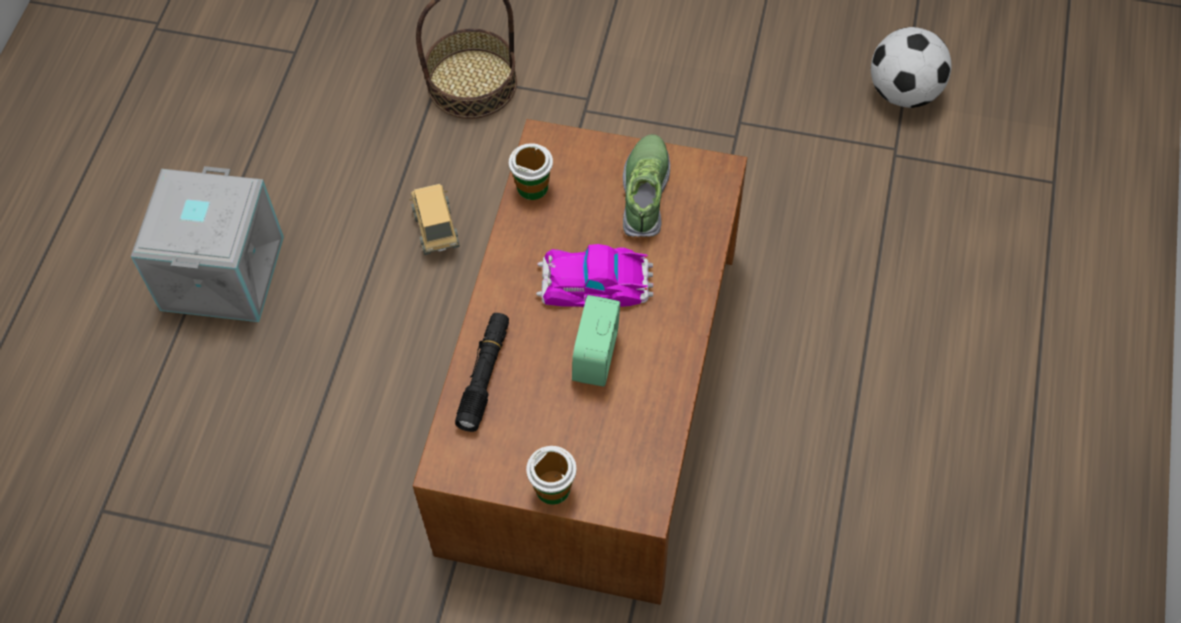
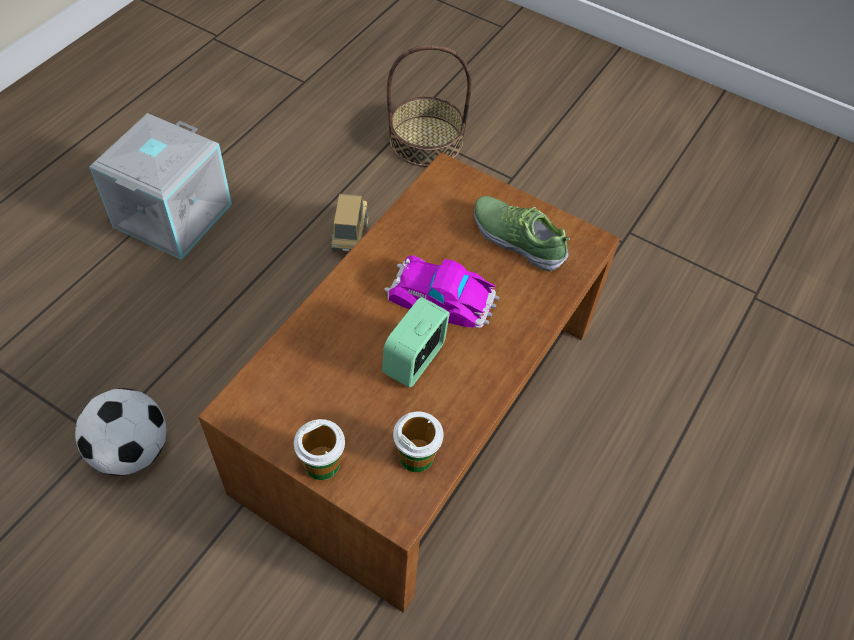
camera: 15 degrees right, 5 degrees down
black flashlight [455,313,509,432] -> none
cup [509,143,553,200] -> cup moved to [393,412,444,472]
shoe [623,134,670,237] -> shoe turned 75 degrees counterclockwise [474,196,570,272]
football [871,27,952,108] -> football moved to [75,388,167,476]

